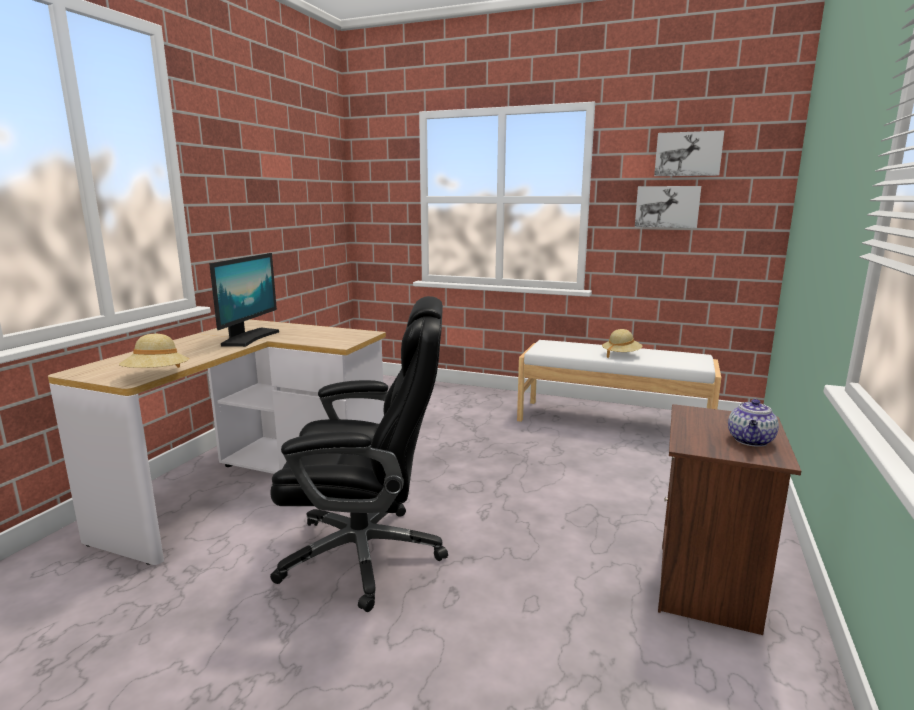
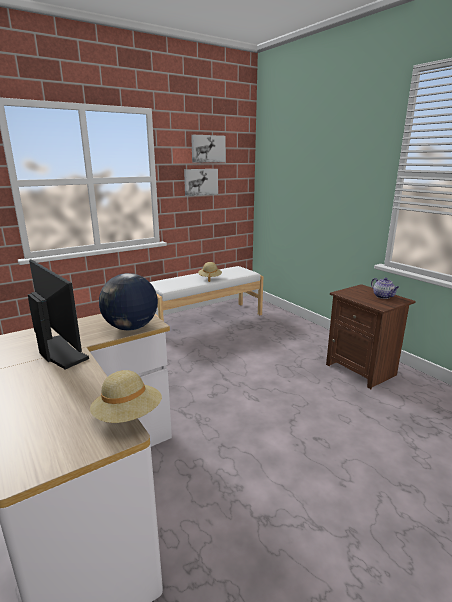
camera: 55 degrees left, 5 degrees up
black office chair [270,296,448,612] -> none
none -> globe [99,273,158,331]

